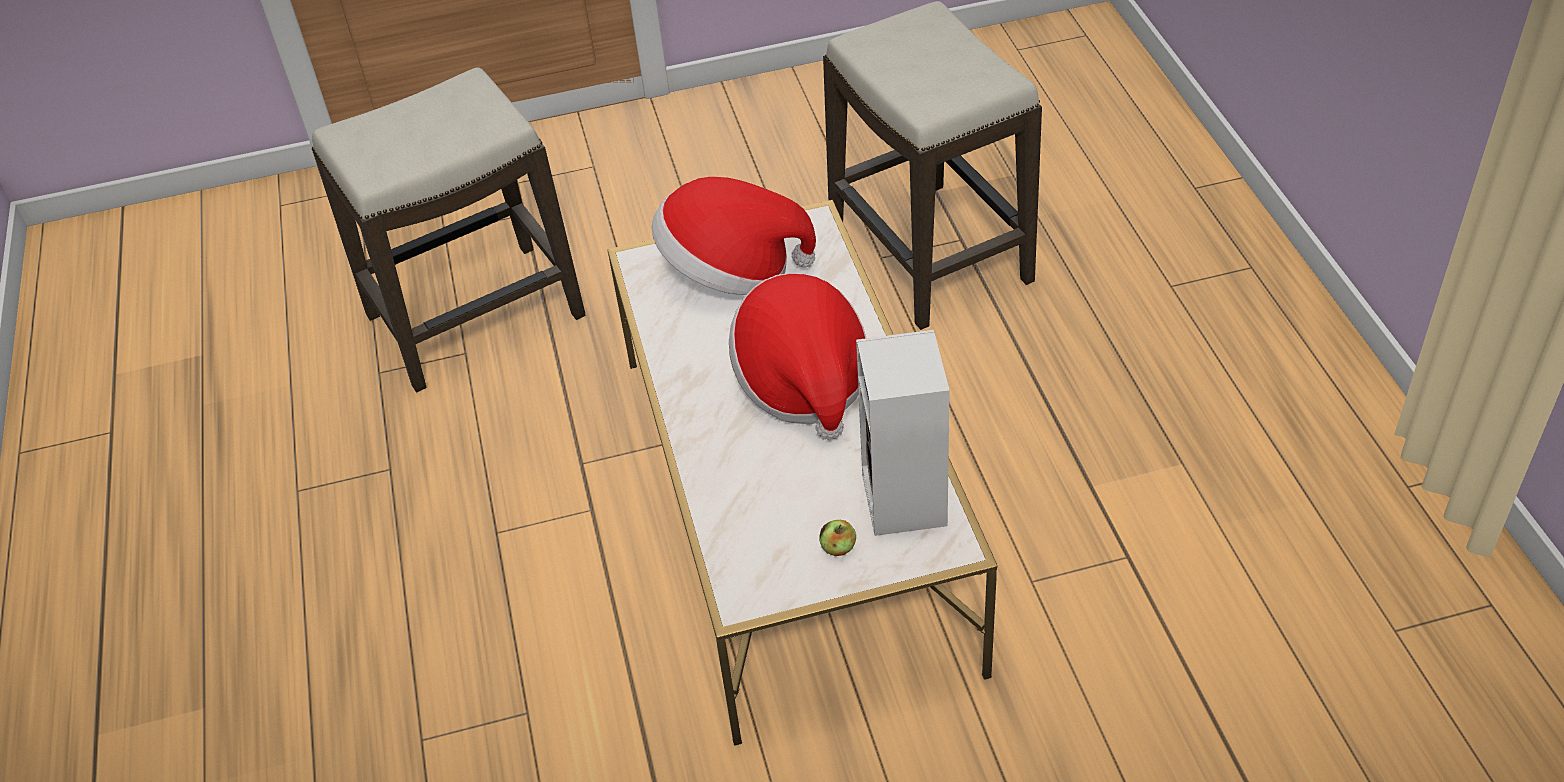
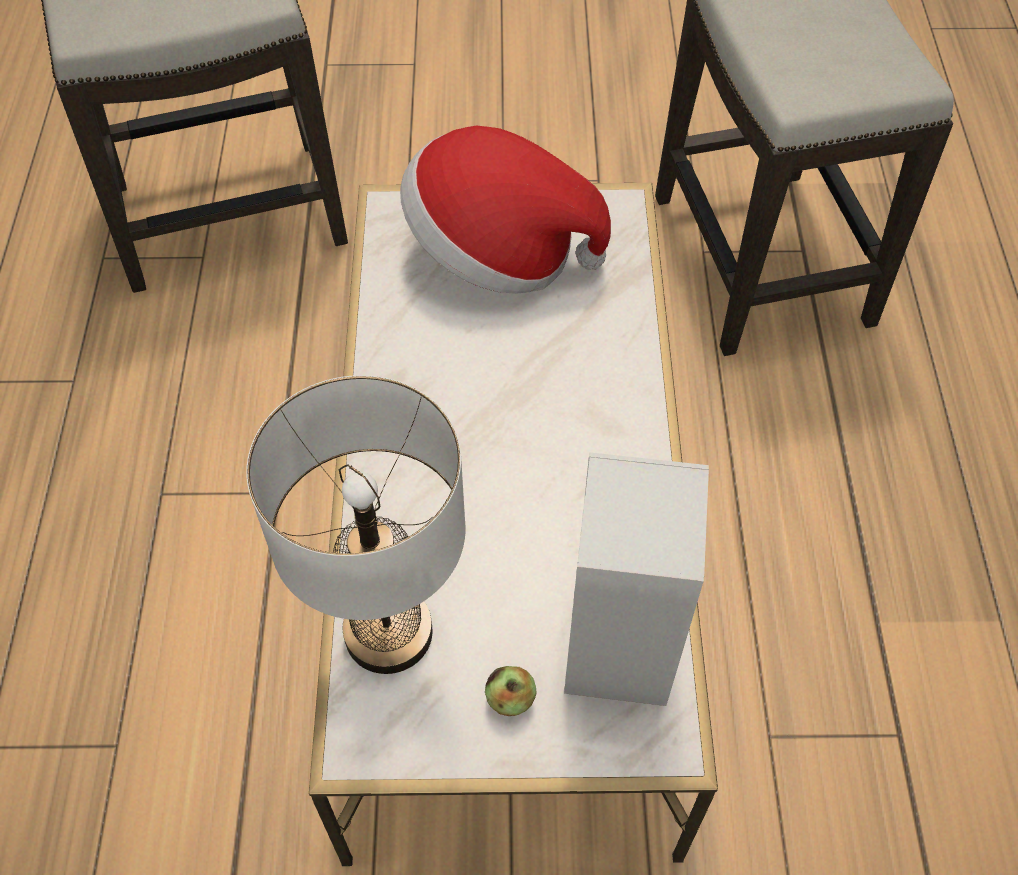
camera: 10 degrees right, 10 degrees up
hat [729,273,866,440] -> none
none -> table lamp [246,375,466,674]

